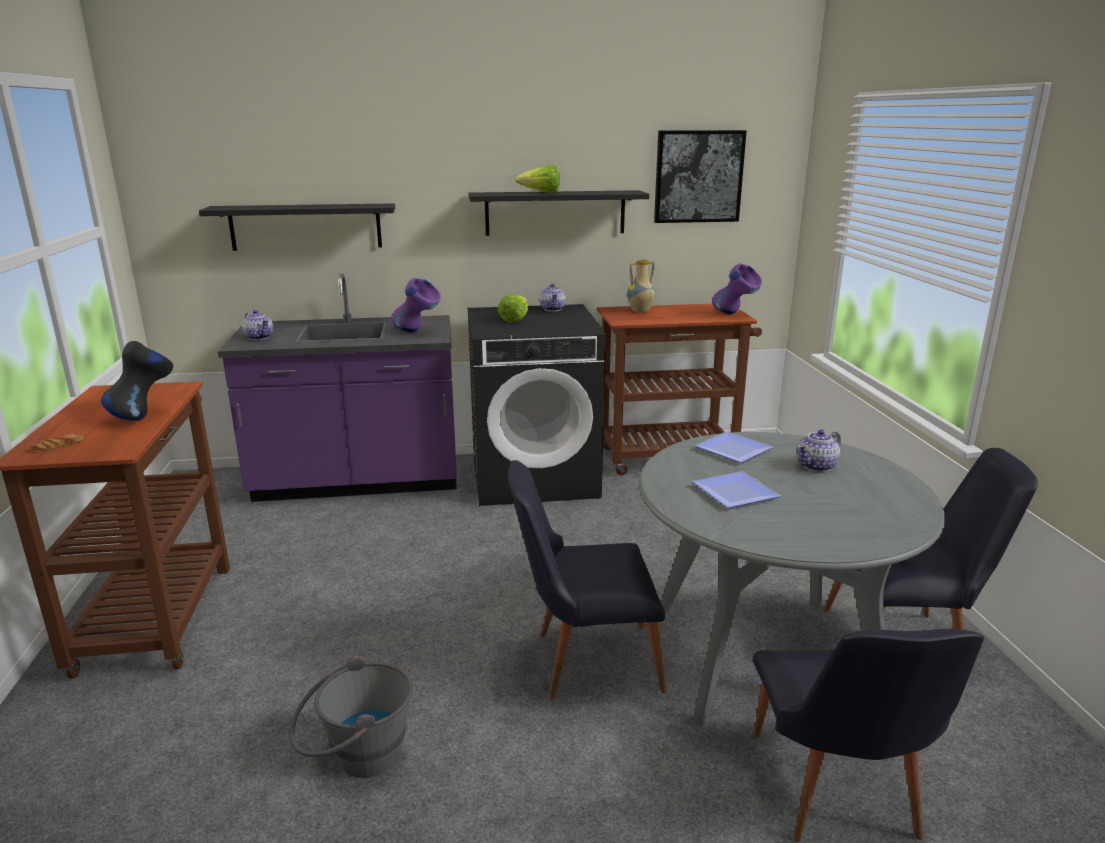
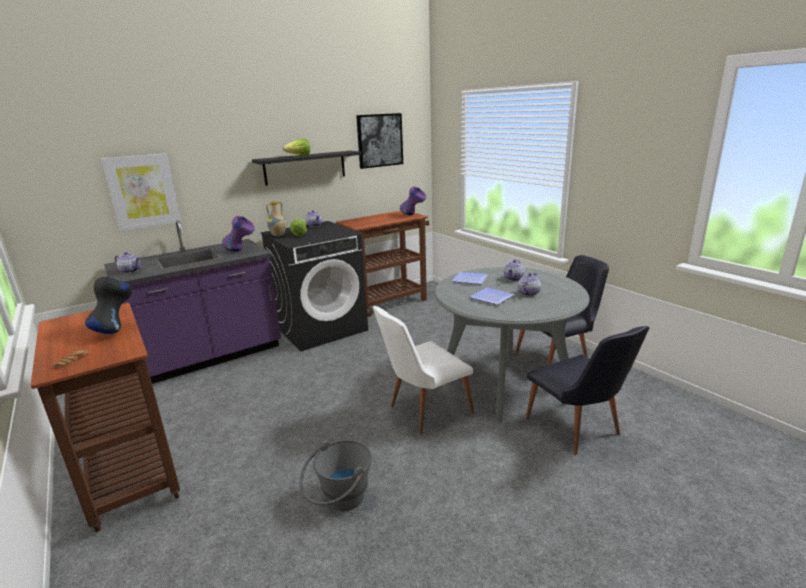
camera: 25 degrees left, 0 degrees up
black shelf [199,203,395,251] -> picture [101,153,181,231]
black chair [507,460,667,698] -> white chair [373,306,474,434]
vase [627,260,655,313] -> vase moved to [266,201,286,236]
none -> teapot [518,273,541,296]

